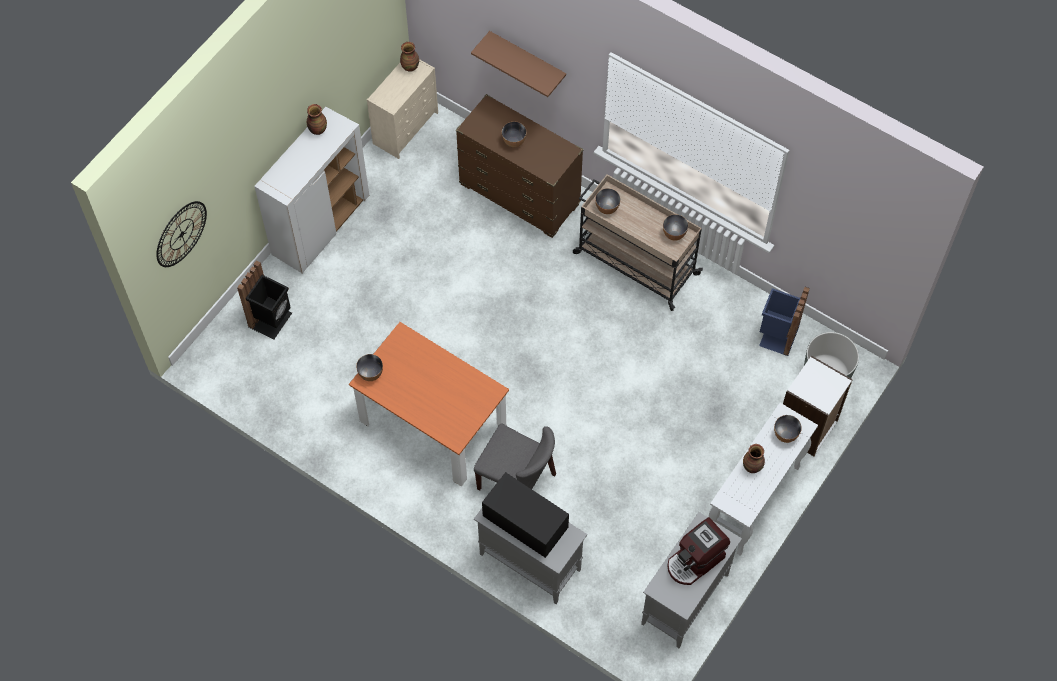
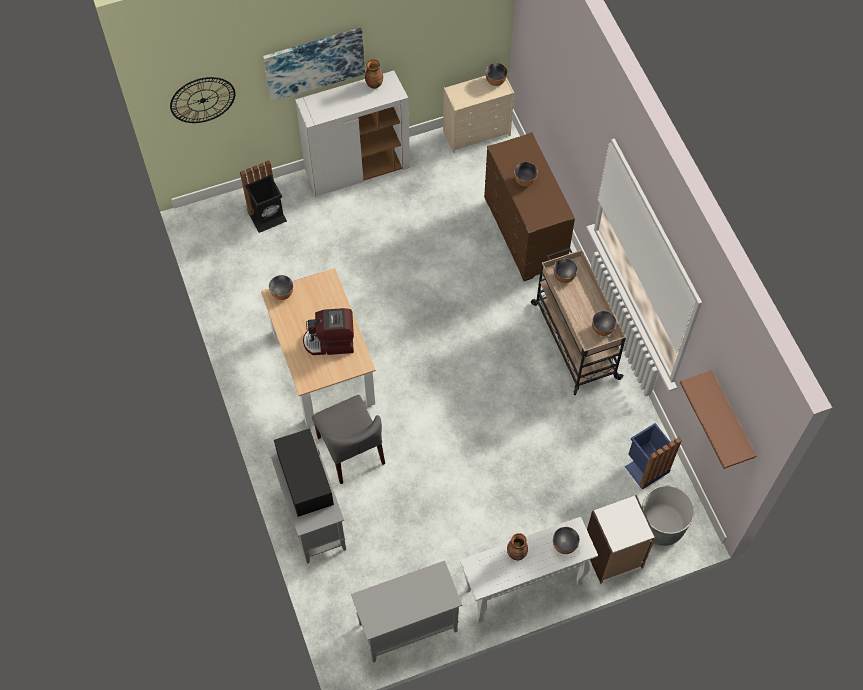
camera: 35 degrees right, 0 degrees up
orange dining table [349,322,509,486] -> beige dining table [261,268,376,427]
vase [400,42,419,72] -> bowl [485,63,508,86]
brown shelf [471,31,566,97] -> brown shelf moved to [680,370,756,469]
coffee machine [667,517,730,585] -> coffee machine moved to [303,308,354,355]
none -> picture [263,28,365,102]

